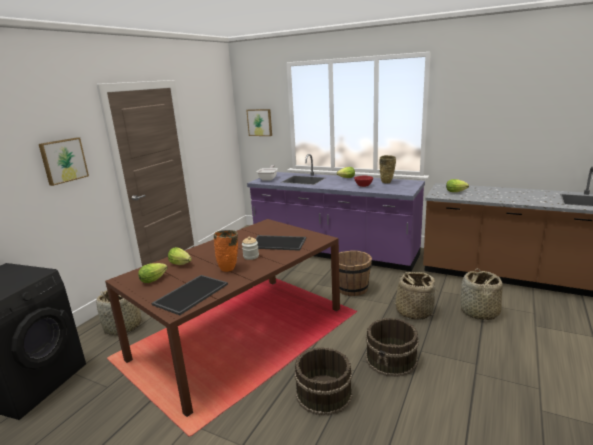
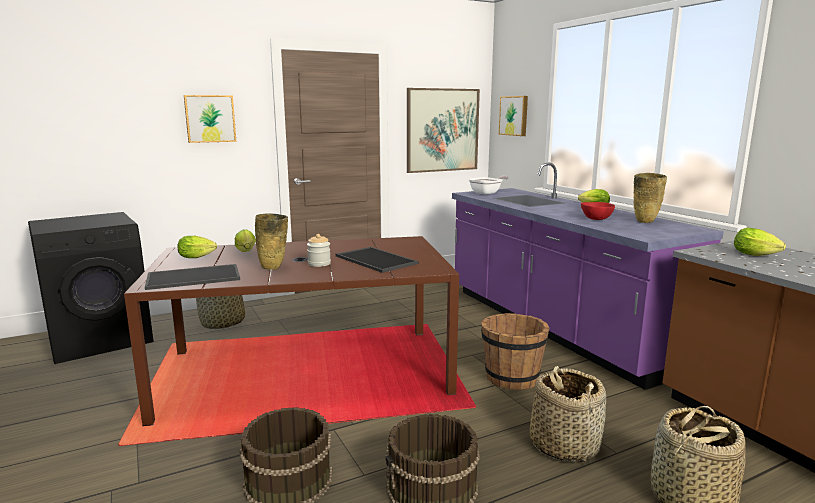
camera: 35 degrees right, 5 degrees down
orange vase [214,230,238,272] -> beige vase [255,213,288,270]
none -> picture [407,88,480,173]

